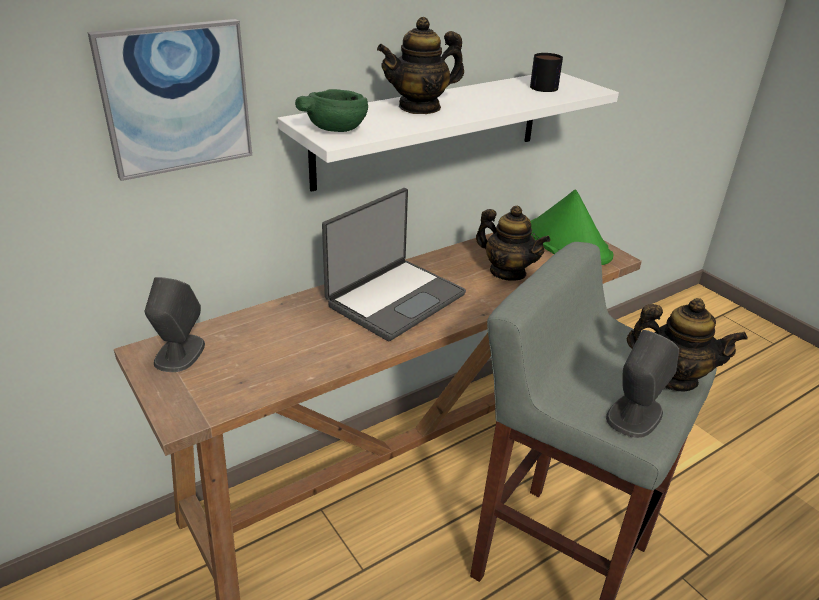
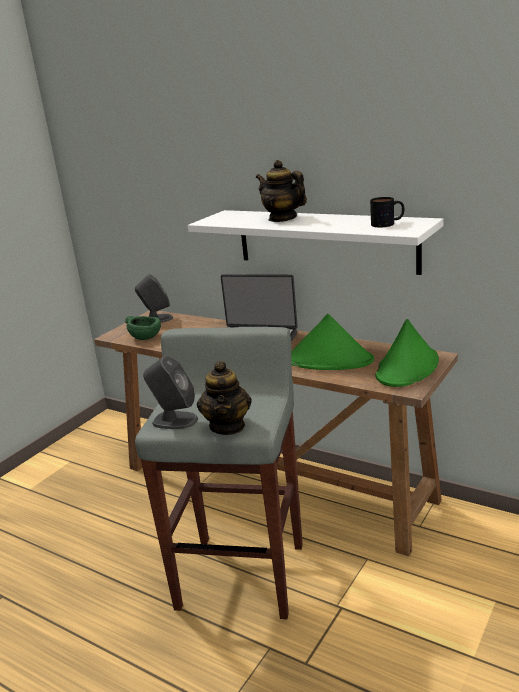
camera: 70 degrees right, 10 degrees down
picture [88,19,252,181] -> none
green bowl [295,89,368,132] -> green bowl moved to [125,316,161,340]
teapot [476,206,551,281] -> green hat [291,314,374,370]

